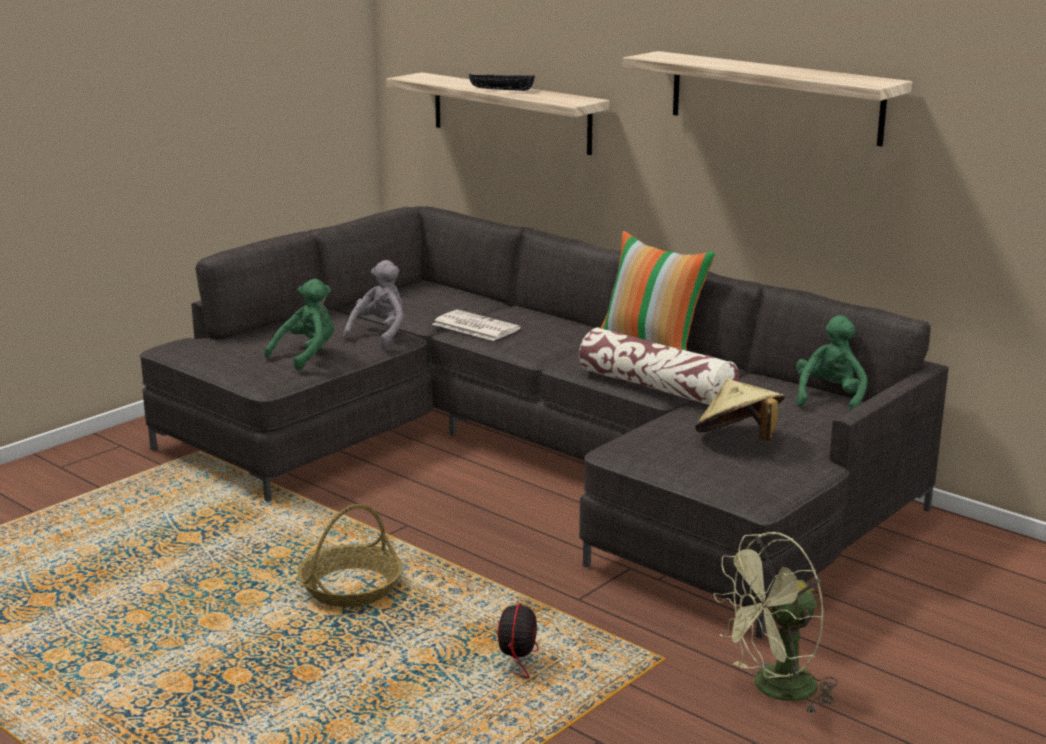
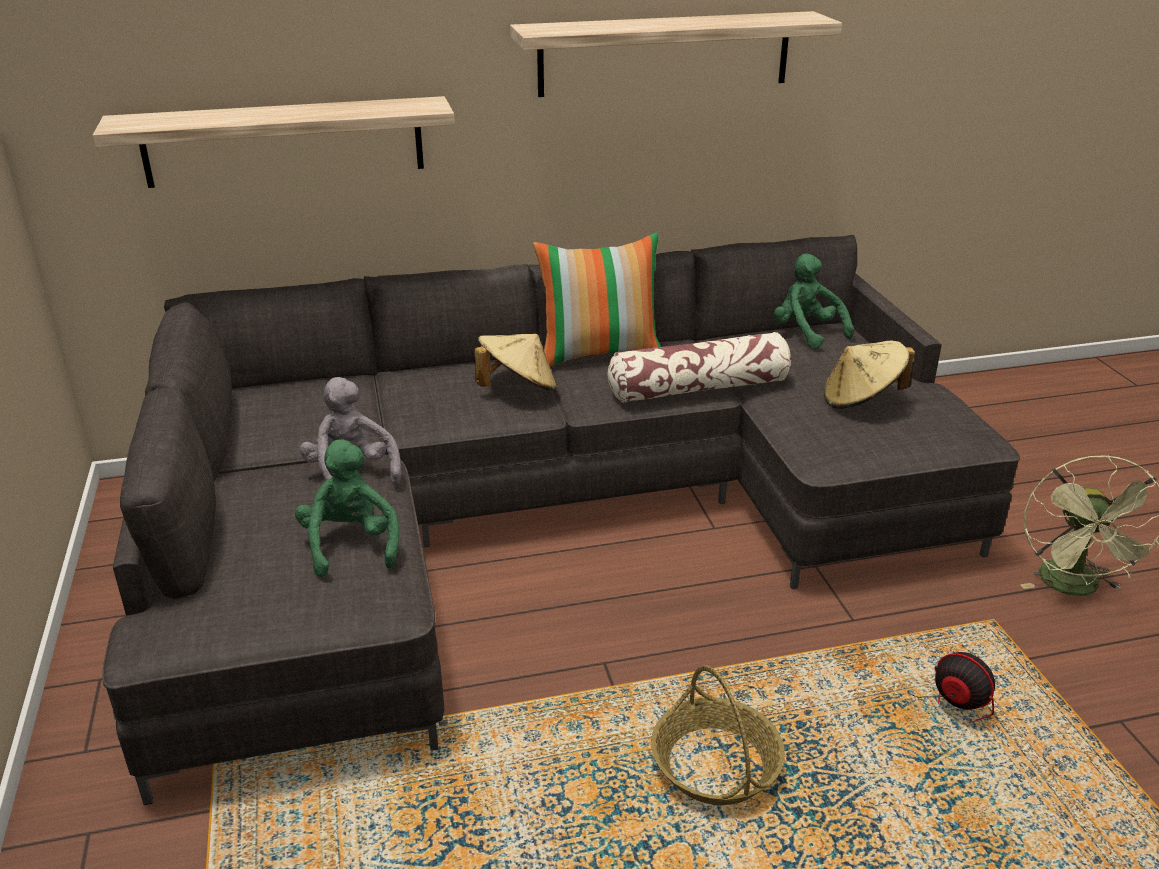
camera: 55 degrees left, 10 degrees up
newspaper [433,310,521,341] -> none
black bowl [469,74,535,91] -> none
none -> beige hat [475,334,557,391]

